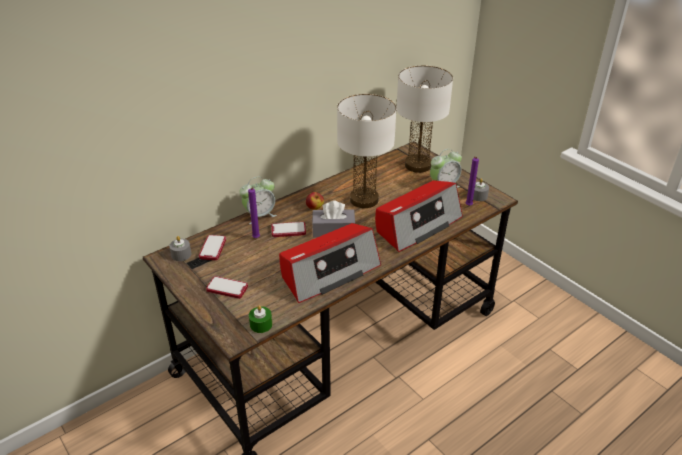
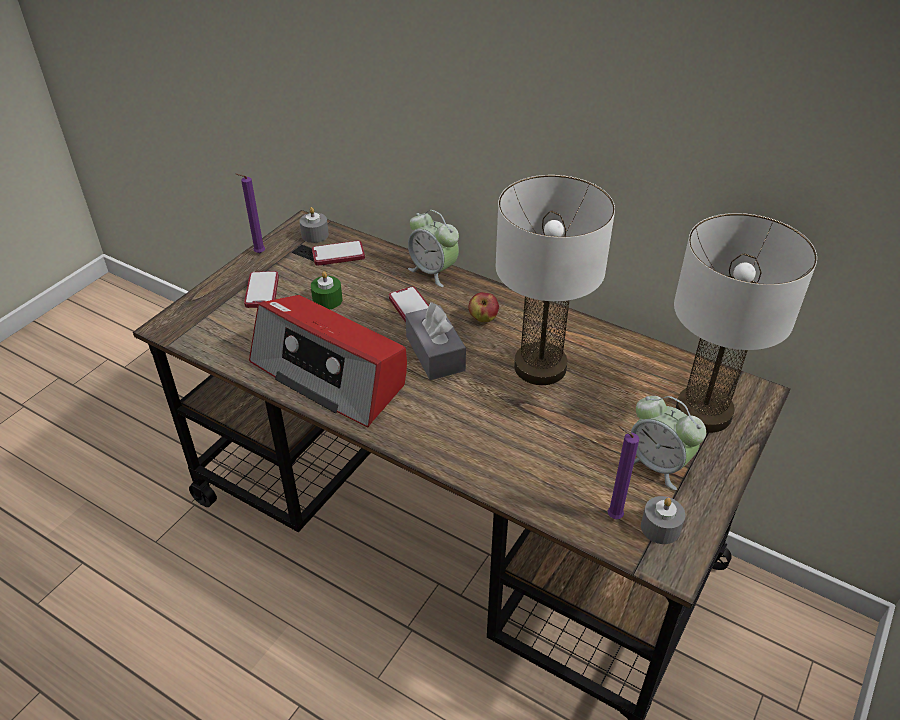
camera: 70 degrees right, 5 degrees up
purple candle [248,188,260,238] -> purple candle moved to [236,174,265,253]
green candle [249,305,272,333] -> green candle moved to [311,271,343,310]
radio [375,180,463,252] -> none

